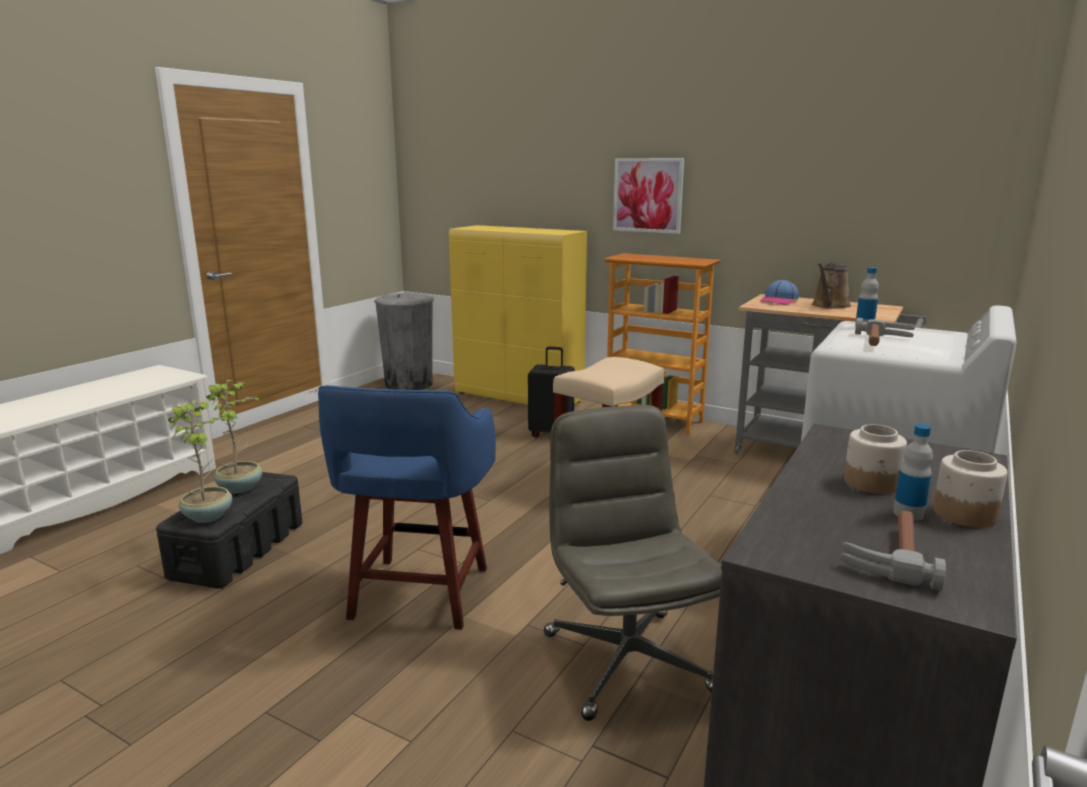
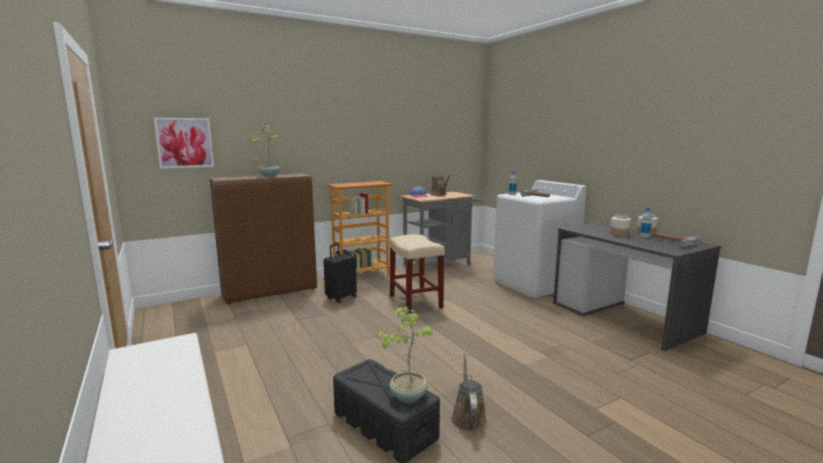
camera: 60 degrees left, 5 degrees down
potted plant [206,380,263,494] -> potted plant moved to [248,124,280,176]
blue stool [318,385,496,630] -> none
grey trash can [374,293,434,390] -> none
yellow cabinet [449,225,587,405] -> brown cabinet [210,173,317,304]
grey office chair [544,405,722,721] -> none
picture [613,158,684,234] -> picture moved to [154,118,214,169]
none -> brown watering can [451,353,487,432]

